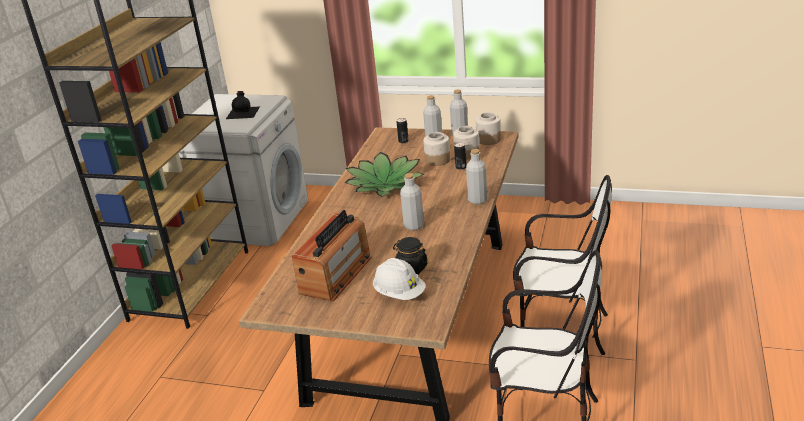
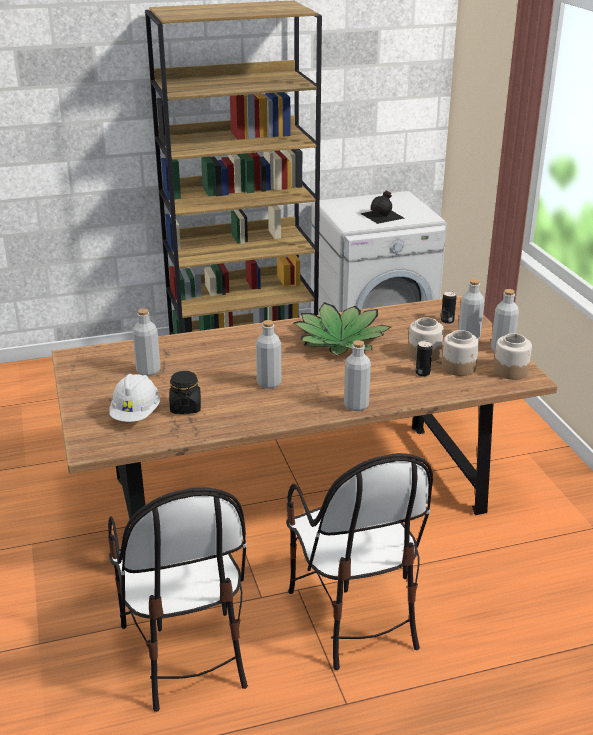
camera: 55 degrees right, 0 degrees up
radio [292,210,372,301] -> grey bottle [132,309,161,376]

